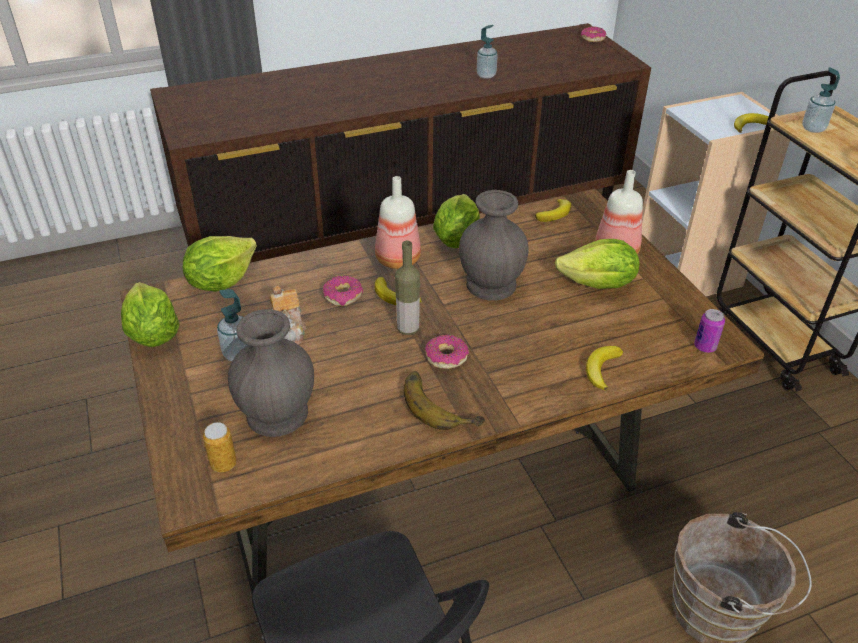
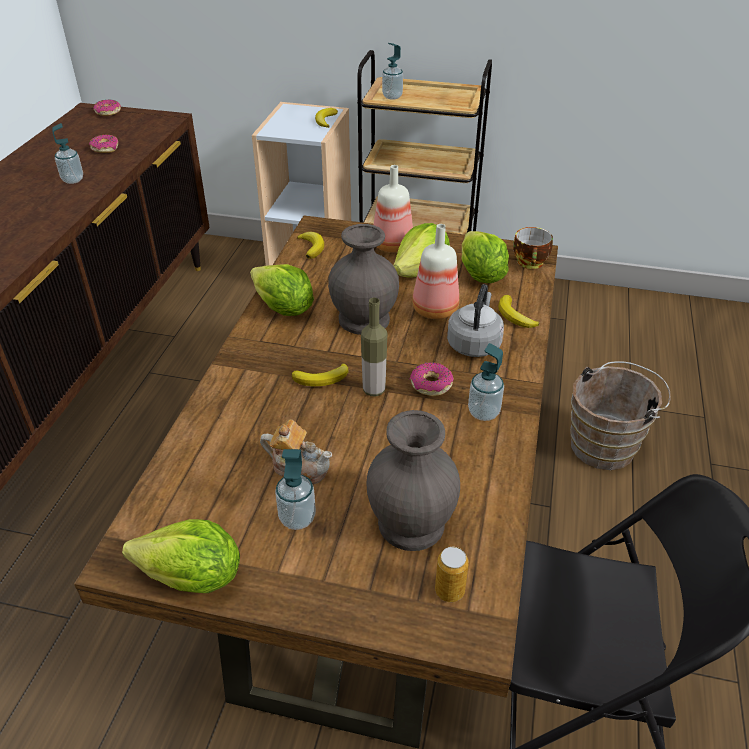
camera: 55 degrees left, 0 degrees up
lettuce [183,236,257,292] -> lettuce moved to [461,231,509,283]
donut [323,275,363,306] -> donut moved to [89,135,118,153]
bottle [375,176,421,269] -> bottle moved to [412,224,459,319]
banana [404,371,485,430] -> soap dispenser [468,343,504,421]
can [694,309,725,353] -> cup [513,227,553,269]
none -> grey kettle [447,284,504,357]

